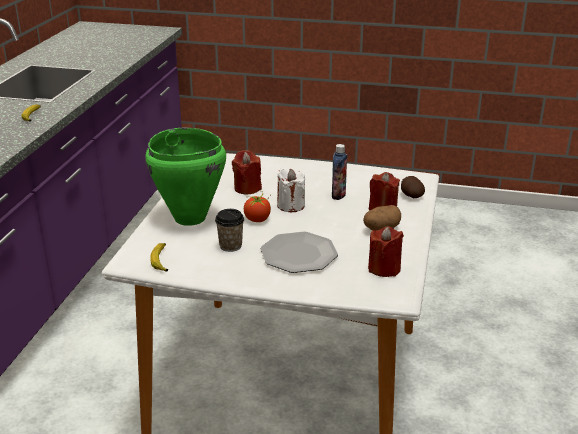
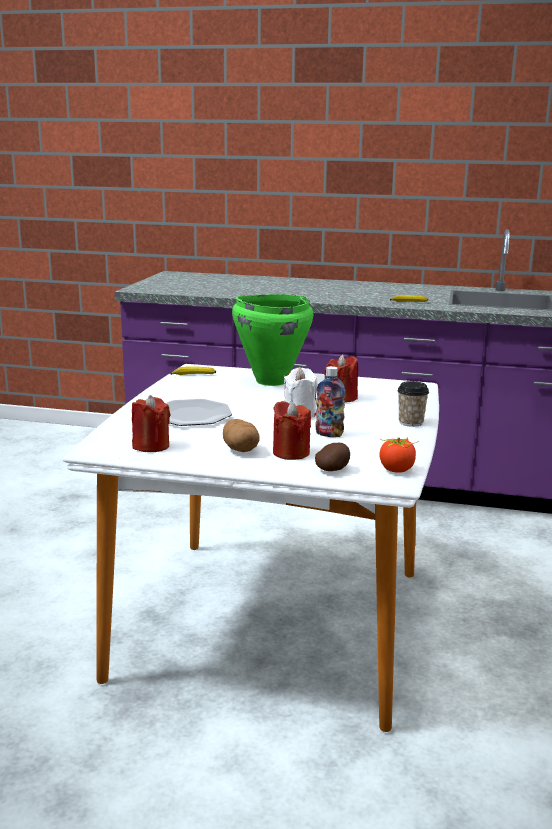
camera: 90 degrees right, 10 degrees down
cup [215,209,244,252] -> cup moved to [397,381,429,427]
tomato [244,191,271,222] -> tomato moved to [379,437,419,473]

